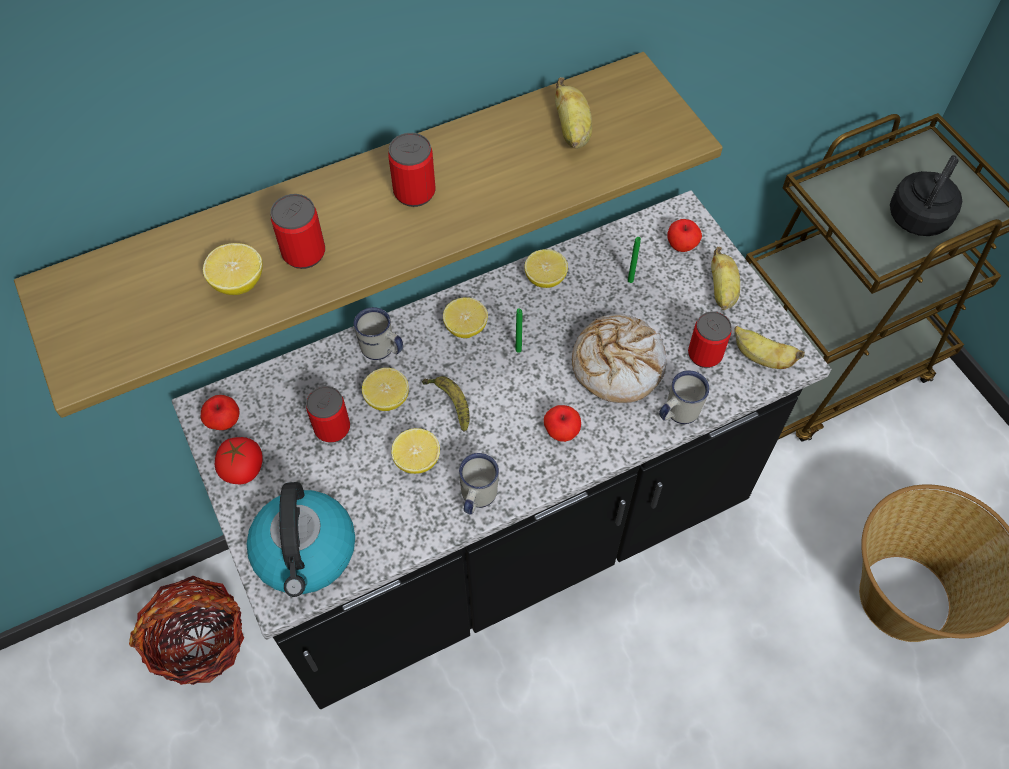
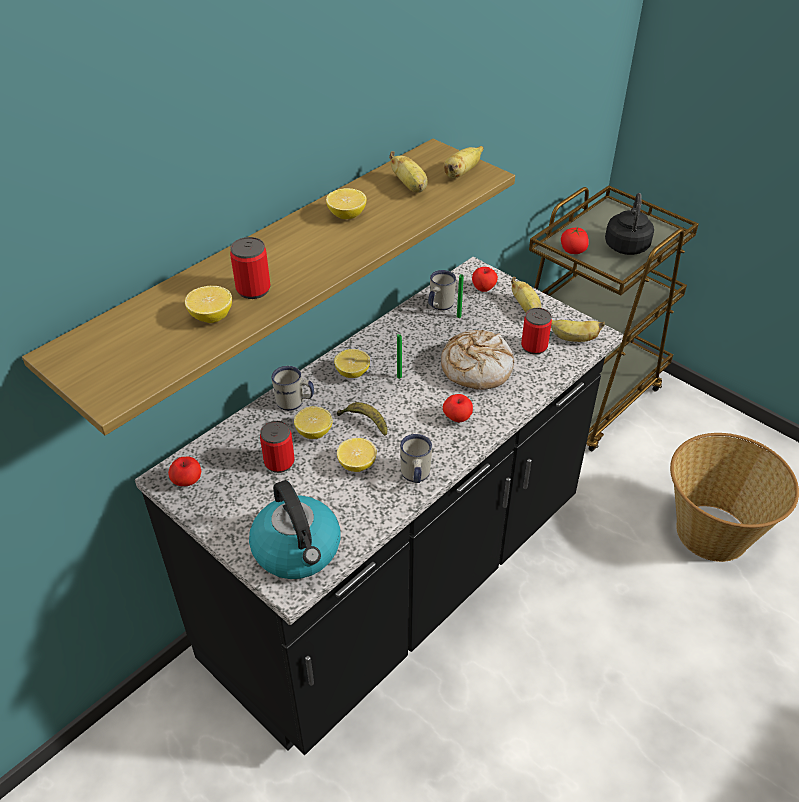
camera: 20 degrees left, 15 degrees down
basket [129,576,244,685] -> none
tomato [215,437,263,484] -> tomato moved to [561,228,589,254]
can [388,133,436,207] -> none
lemon [524,249,568,288] -> lemon moved to [326,188,366,219]
white mug [659,370,709,424] -> white mug moved to [428,270,456,310]
none -> banana [444,146,483,178]

